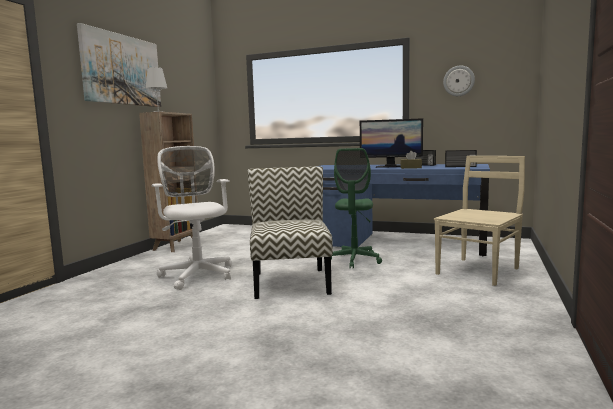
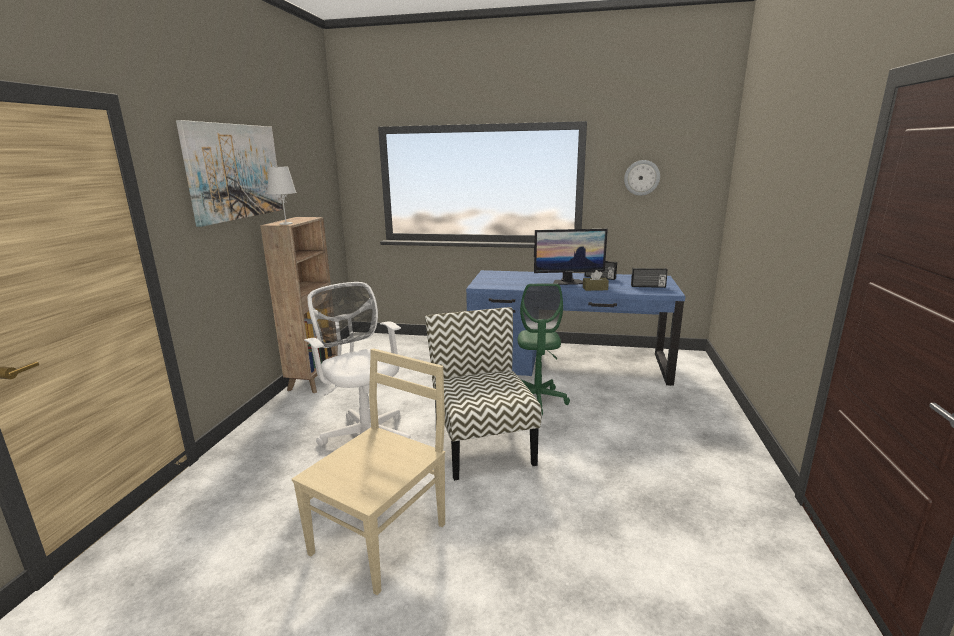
camera: 10 degrees left, 10 degrees up
beige chair [434,156,525,286] -> beige chair moved to [292,348,445,595]

